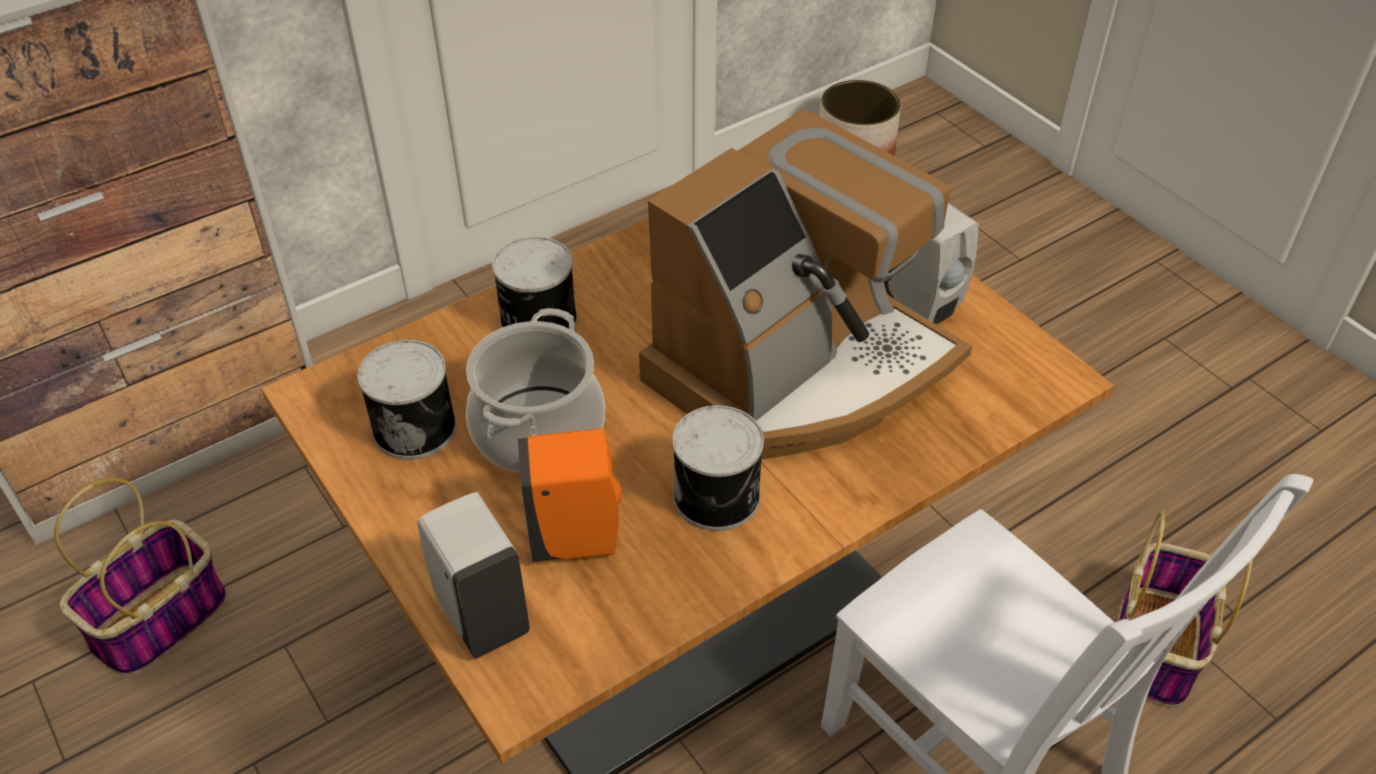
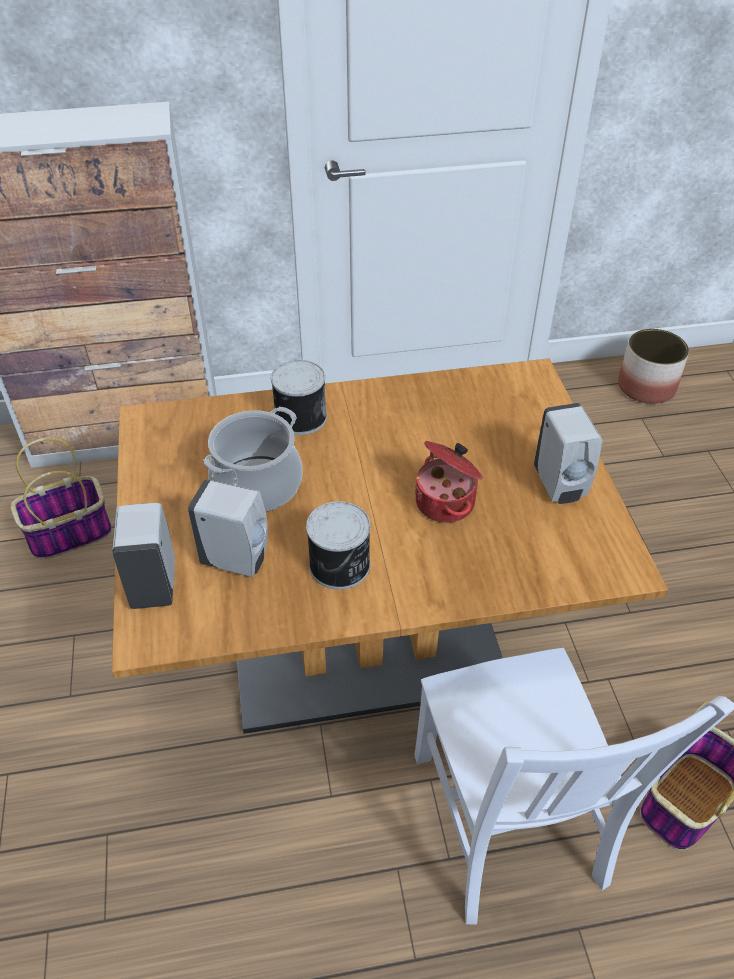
camera: 25 degrees right, 0 degrees up
can [357,340,456,460] -> none
orange soap dispenser [518,428,622,562] -> white soap dispenser [188,480,268,577]
coffee machine [639,109,972,460] -> cooking pot [415,441,483,523]

